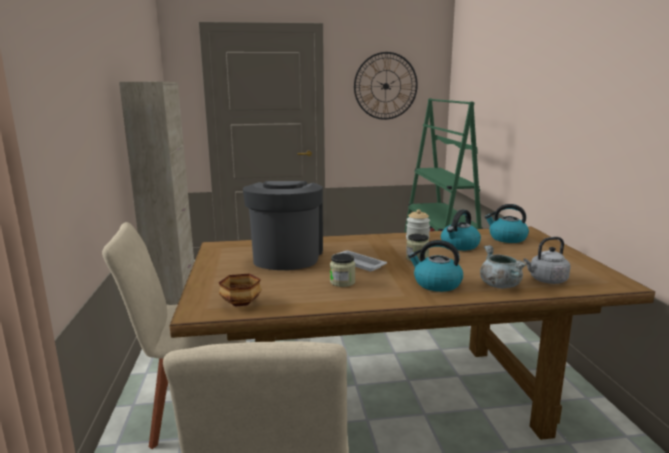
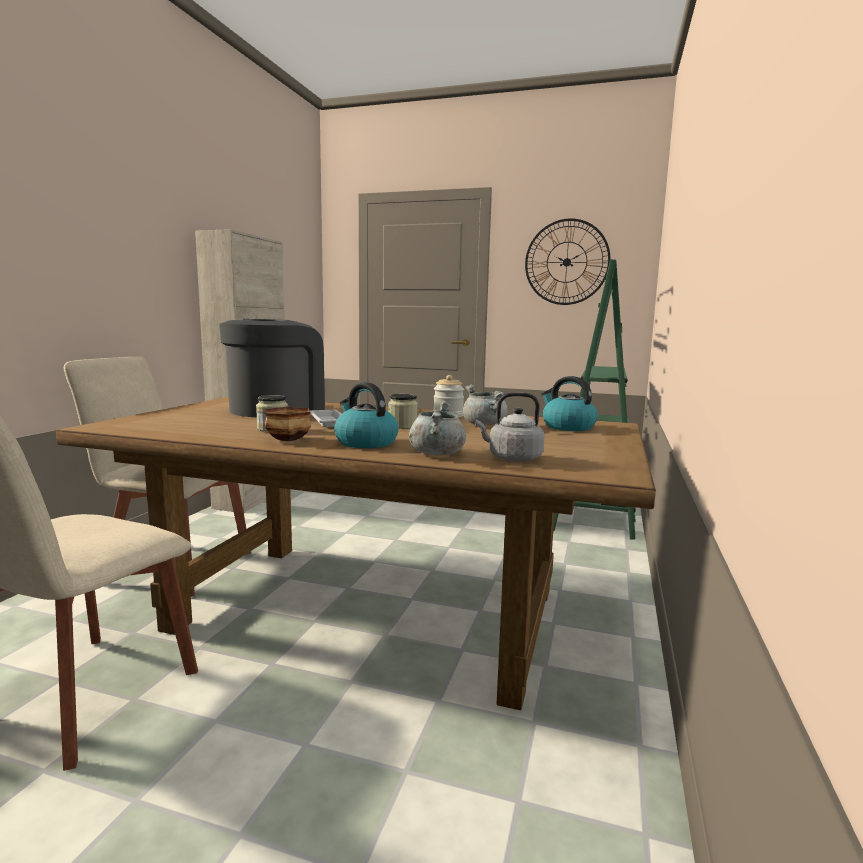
camera: 25 degrees right, 5 degrees down
bowl [219,273,262,307] -> bowl moved to [265,407,311,441]
kettle [441,209,481,251] -> grey cooking pot [463,384,507,425]

